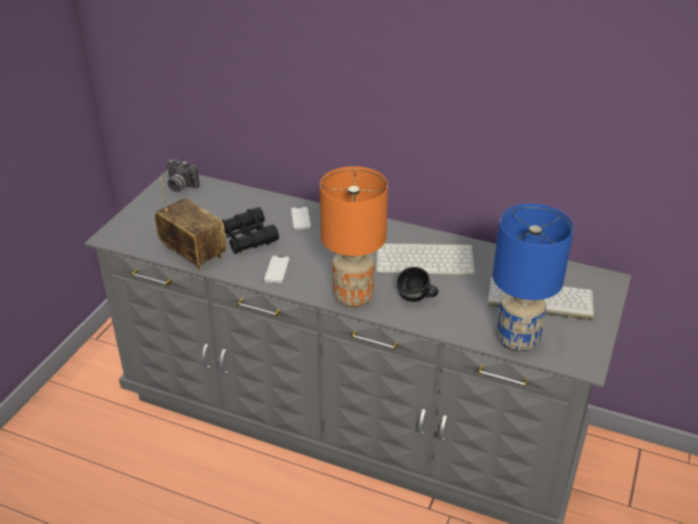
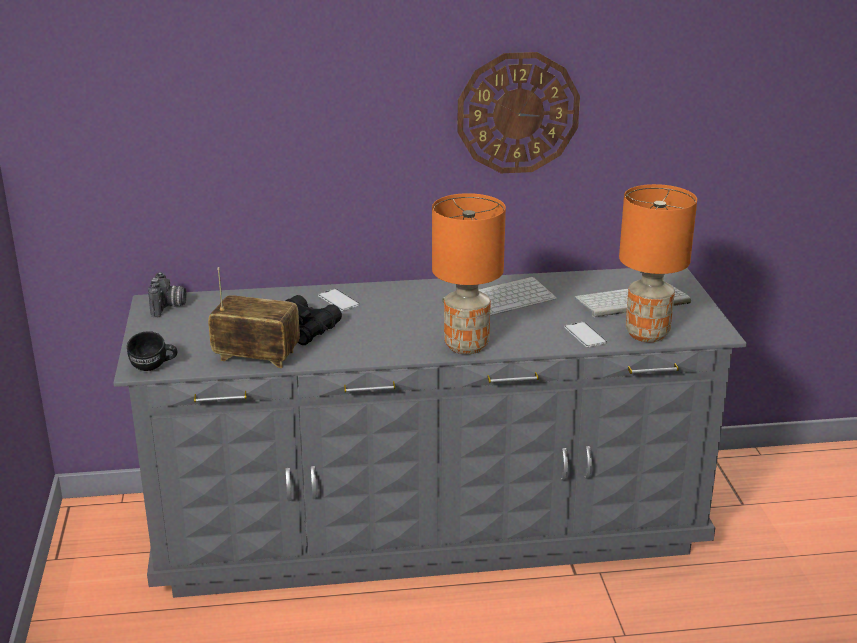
camera: 30 degrees left, 10 degrees down
camera [167,159,200,192] -> camera turned 90 degrees counterclockwise [148,272,186,317]
phone [263,256,291,283] -> phone moved to [564,322,607,347]
black mug [397,267,439,302] -> black mug moved to [127,331,178,371]
blue table lamp [493,204,574,352] -> orange table lamp [619,184,697,342]
none -> wall clock [457,52,580,173]

